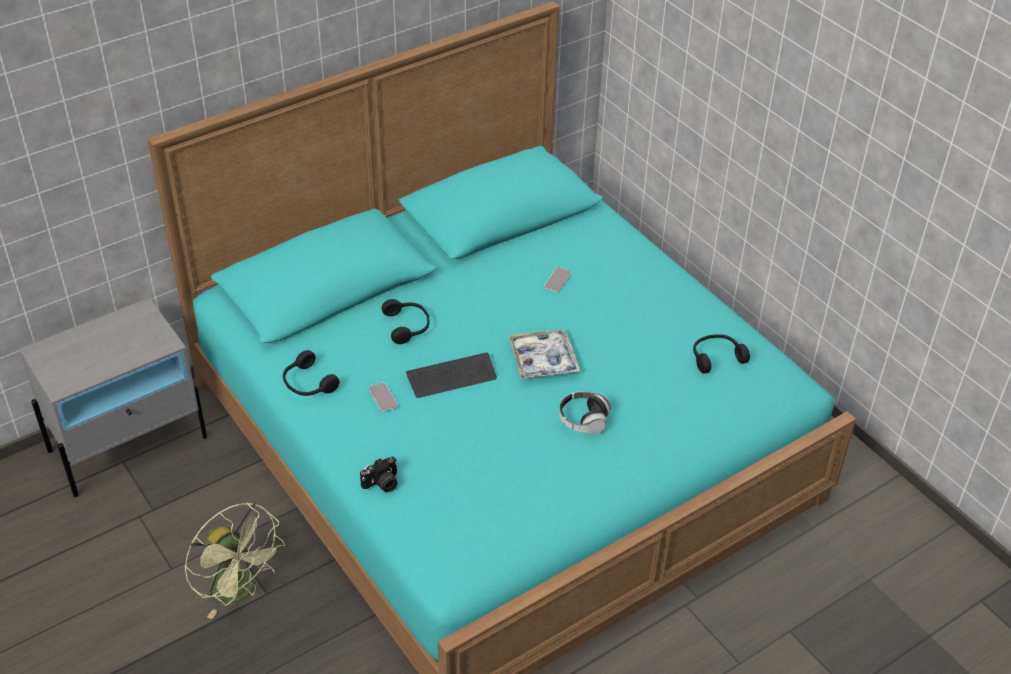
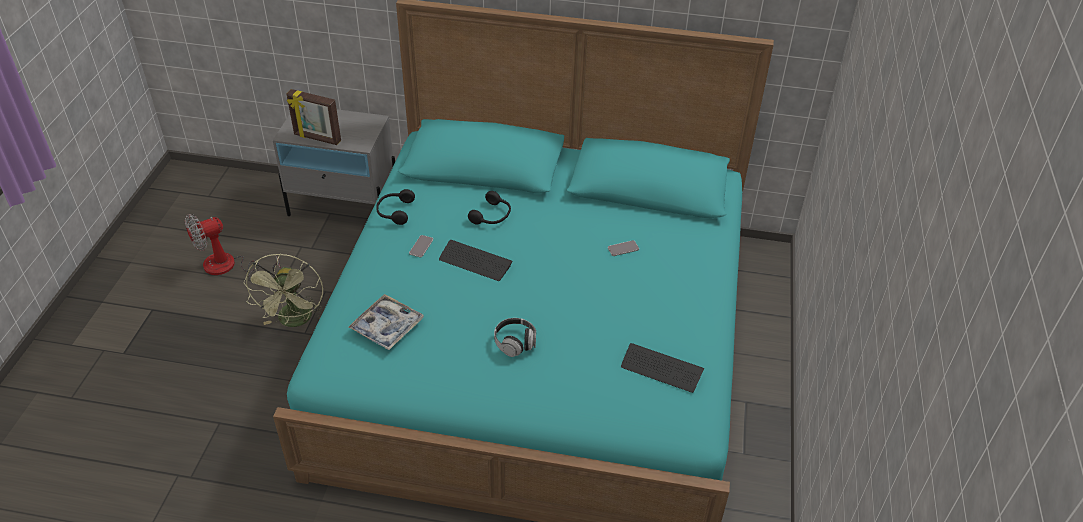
camera: 45 degrees right, 0 degrees up
camera [360,457,398,492] -> none
tray [508,329,580,379] -> tray moved to [348,294,424,350]
black headphones [693,334,750,373] -> keyboard [621,343,704,393]
none -> fan [185,214,281,280]
none -> picture frame [287,89,341,145]

